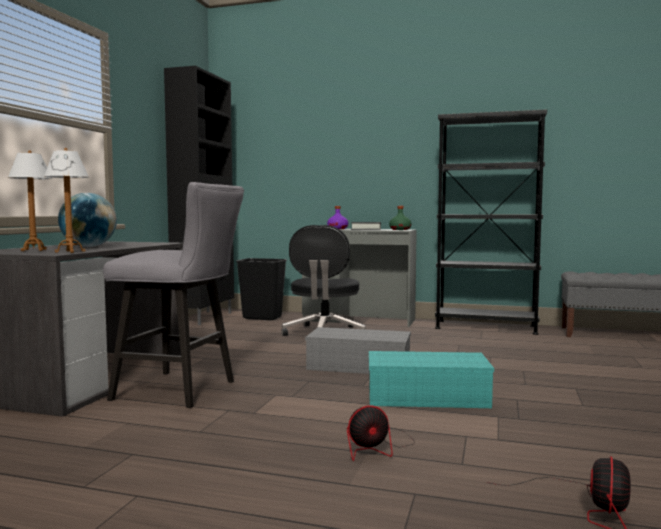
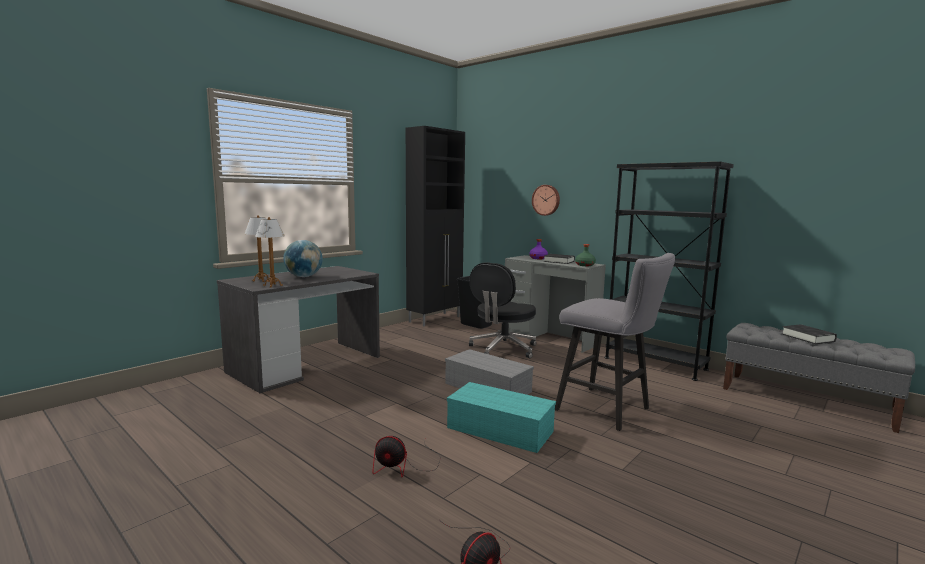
camera: 25 degrees right, 5 degrees up
grey stool [103,182,244,408] -> grey stool moved to [555,253,675,431]
none -> wall clock [532,185,560,216]
none -> black book [782,324,837,344]

